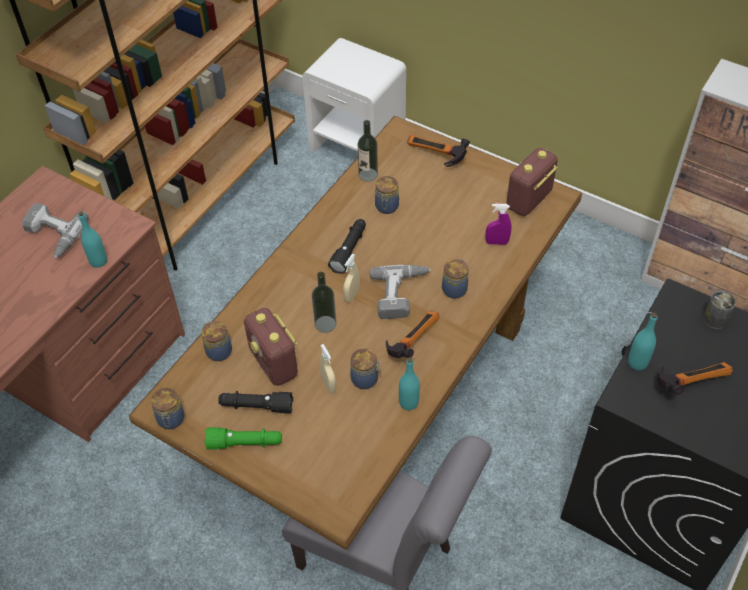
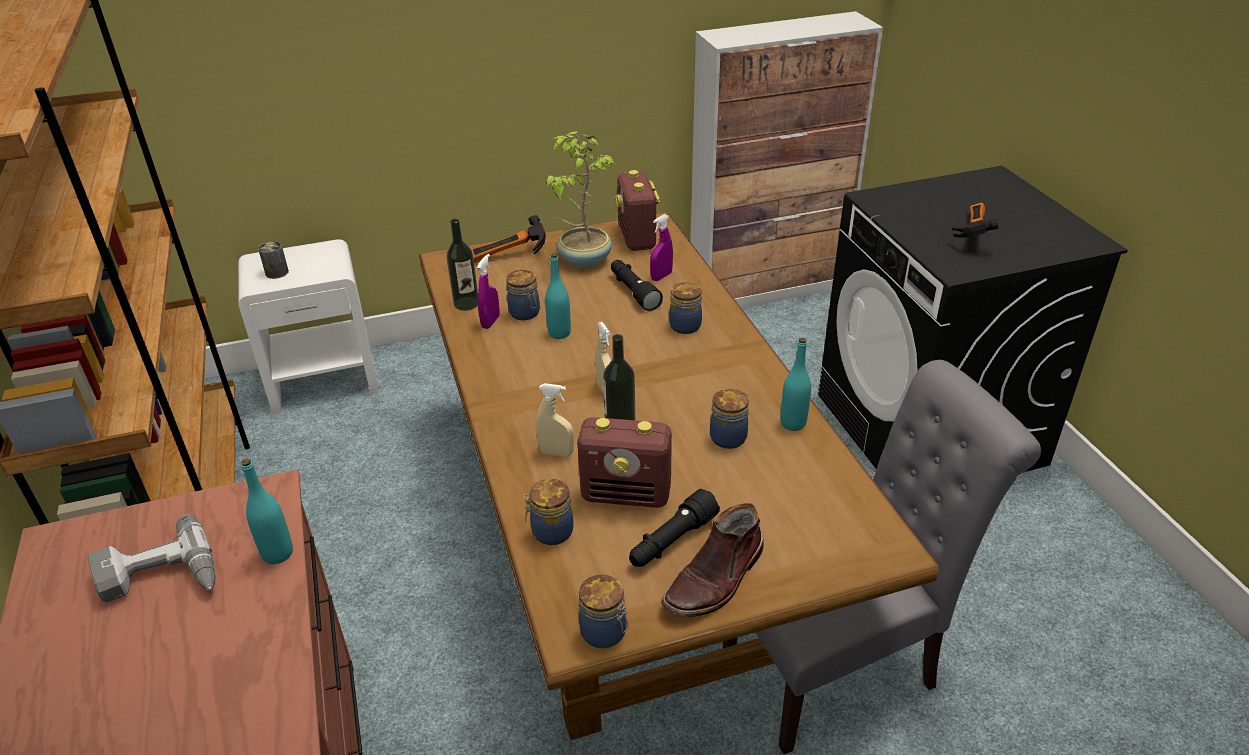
camera: 50 degrees left, 15 degrees down
green flashlight [204,427,282,449] -> brown boot [661,503,764,617]
beige spray bottle [319,344,336,393] -> beige spray bottle moved to [536,383,574,457]
black flashlight [328,219,366,274] -> black flashlight moved to [611,260,663,311]
power drill [370,265,431,319] -> none
hammer [386,311,439,358] -> none
turquoise bottle [628,313,658,370] -> turquoise bottle moved to [545,253,571,339]
can [703,291,736,329] -> can moved to [258,241,289,279]
none -> purple spray bottle [477,254,499,329]
none -> potted plant [546,131,616,269]

